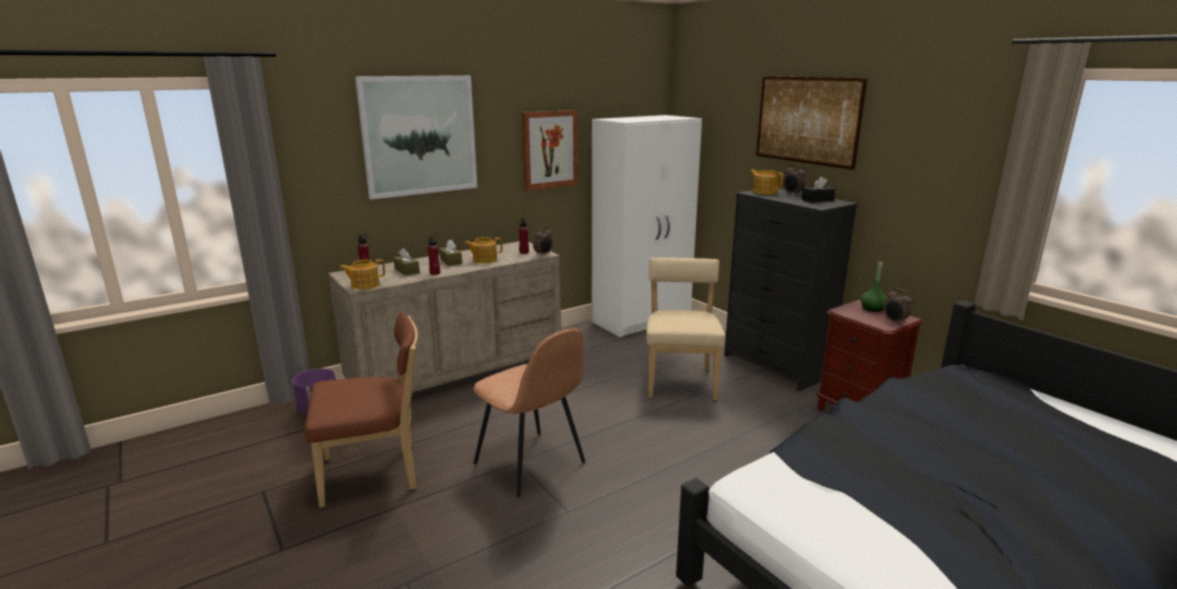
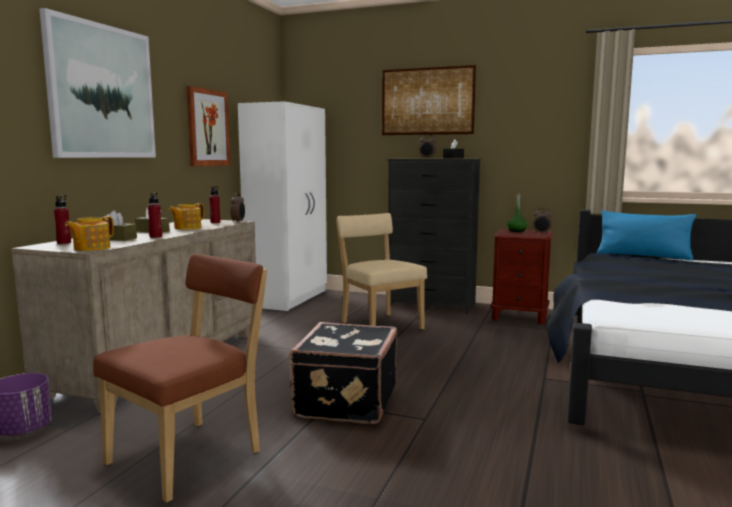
camera: 35 degrees left, 10 degrees down
brown chair [474,328,585,497] -> black suitcase [290,322,397,424]
teapot [750,169,783,195] -> none
none -> blue pillow [597,210,696,260]

